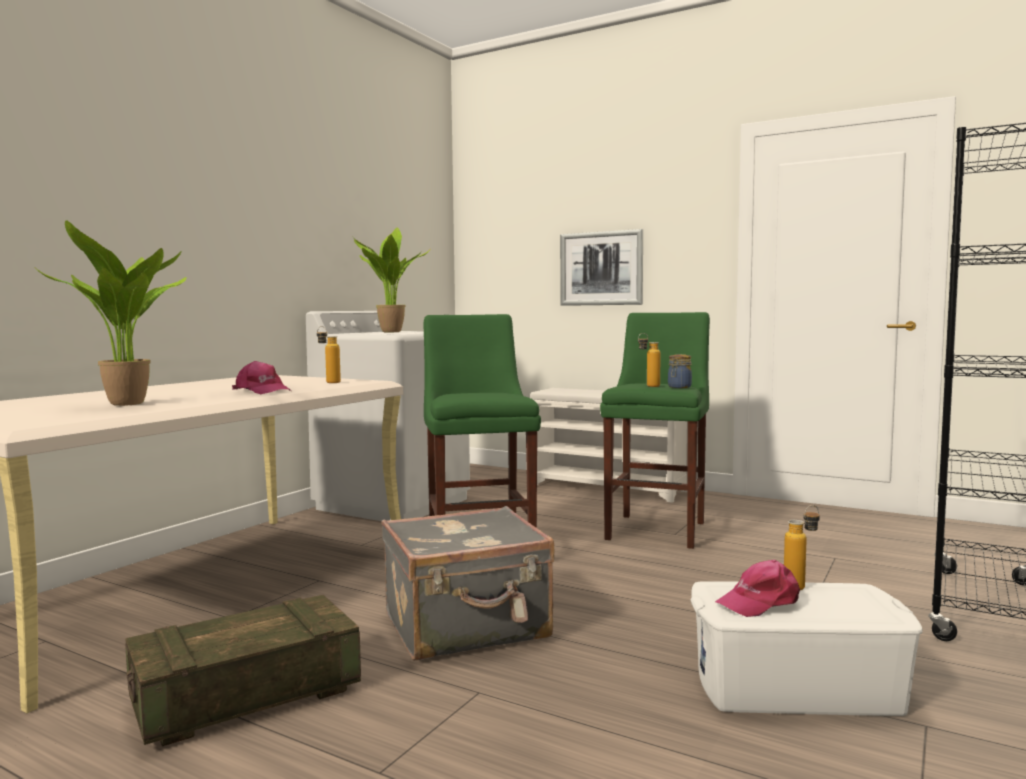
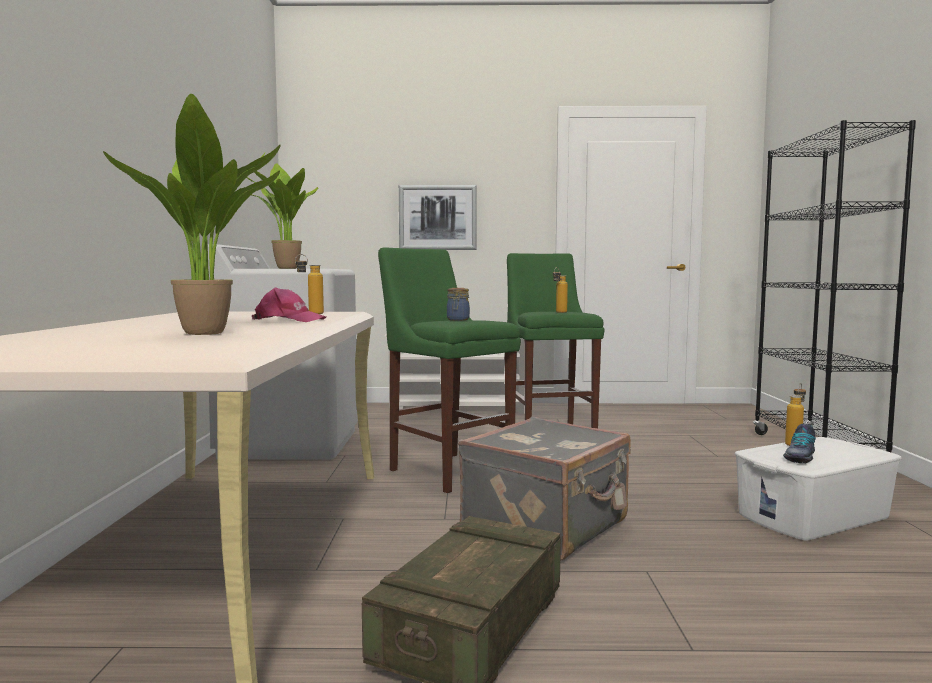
camera: 30 degrees left, 0 degrees up
jar [668,354,692,388] -> jar moved to [447,288,470,320]
pink cap [715,560,800,617] -> shoe [783,424,816,464]

